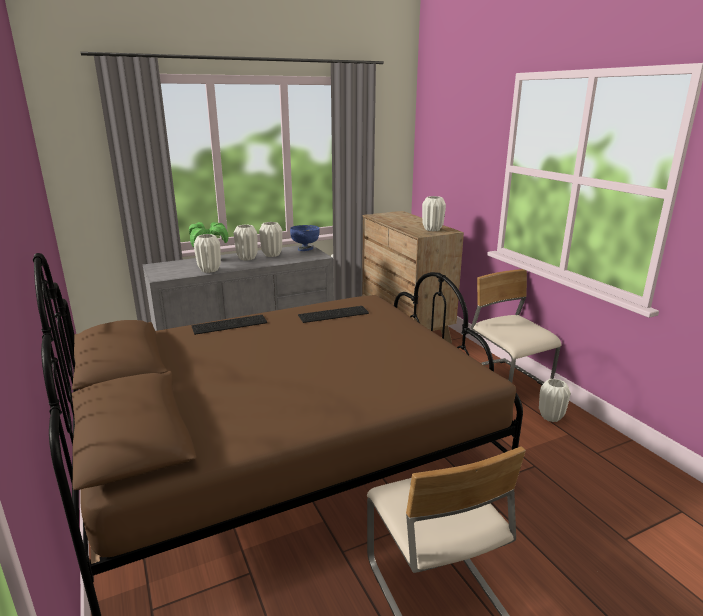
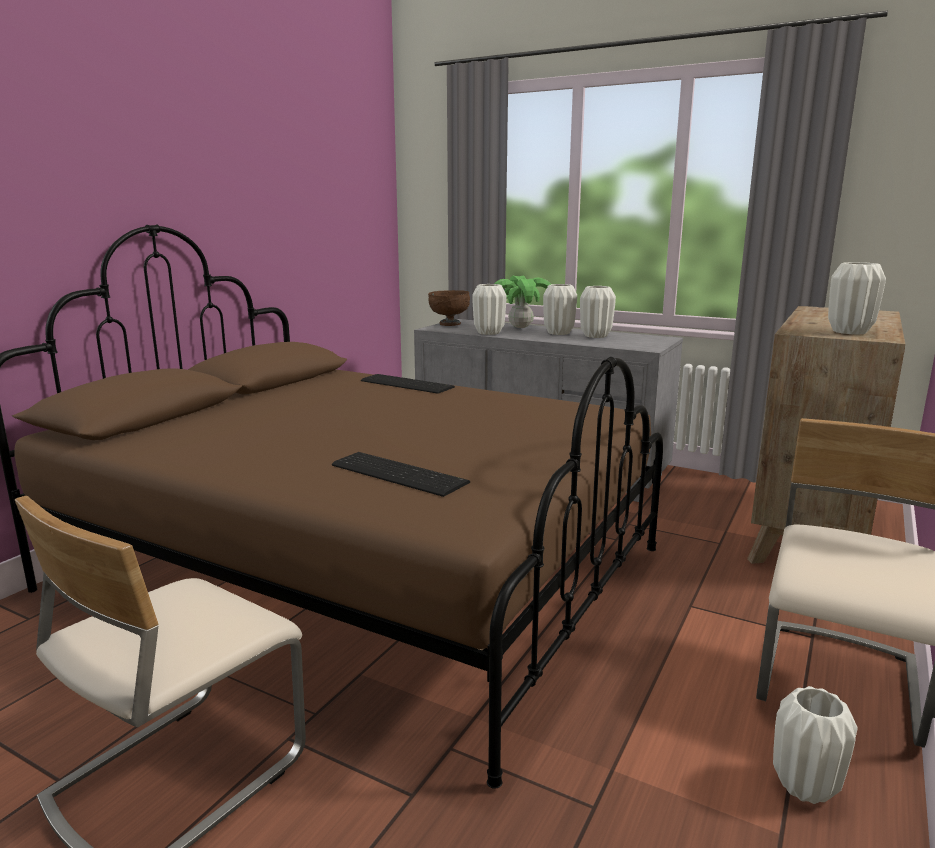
camera: 55 degrees right, 5 degrees down
blue bowl [290,225,320,251] -> none
keyboard [298,306,369,323] -> keyboard moved to [332,452,470,497]
none -> brown bowl [428,290,470,326]

